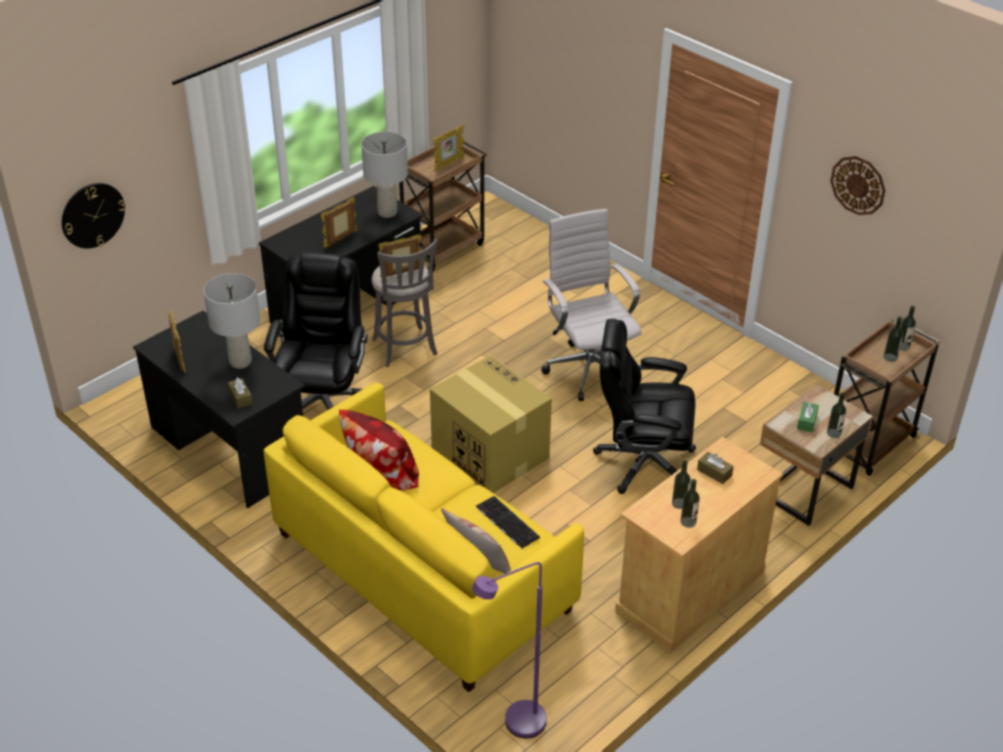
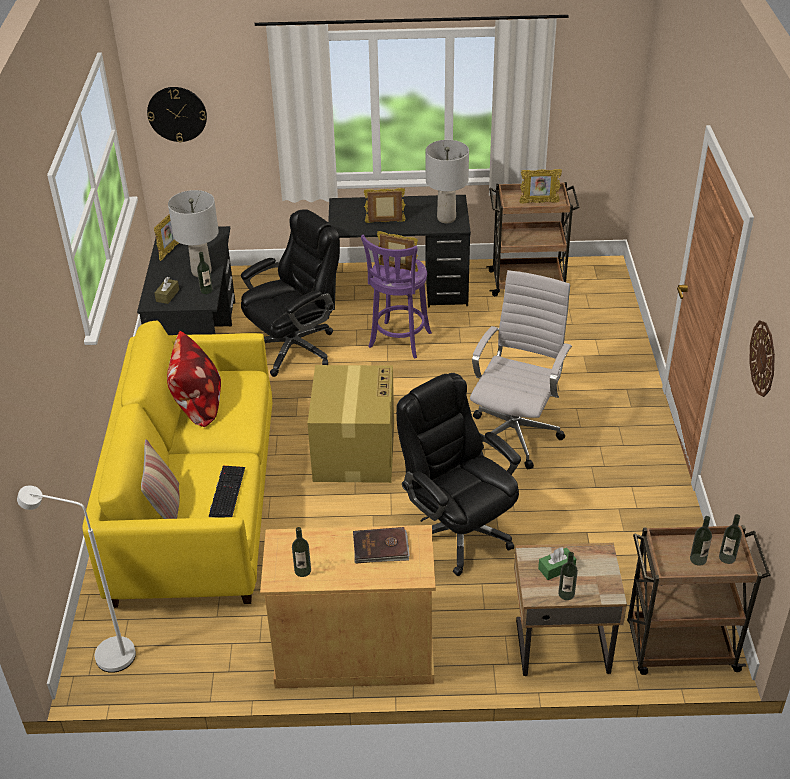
camera: 45 degrees right, 0 degrees up
grey stool [372,239,438,367] -> purple stool [361,235,432,358]
purple floor lamp [472,562,547,738] -> white floor lamp [17,485,136,673]
bottle [672,461,691,509] -> bottle moved to [197,252,213,294]
brown tissue box [697,452,734,484] -> brown book [353,527,410,563]

